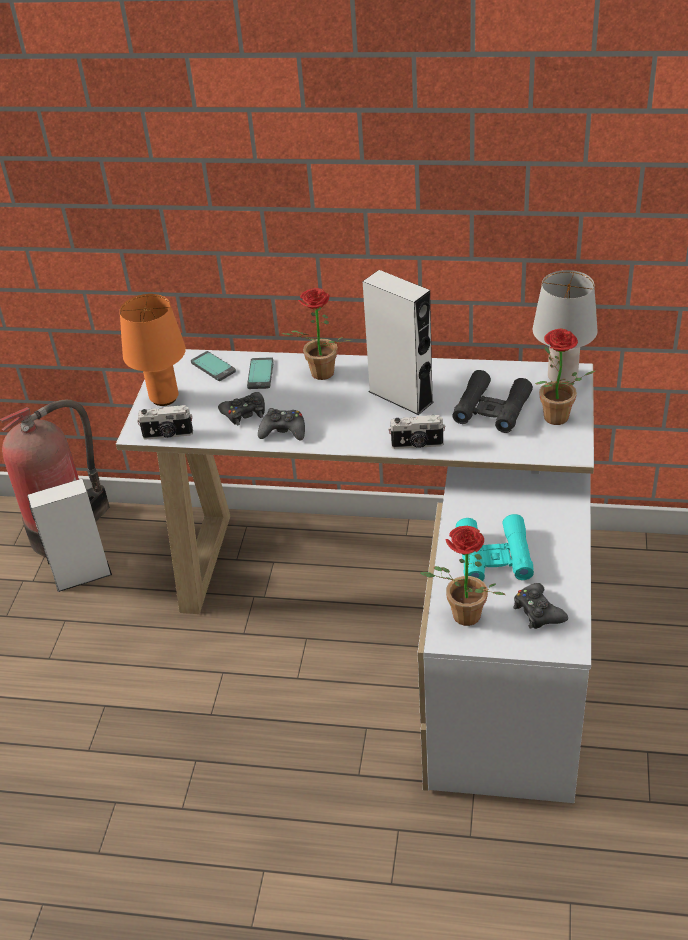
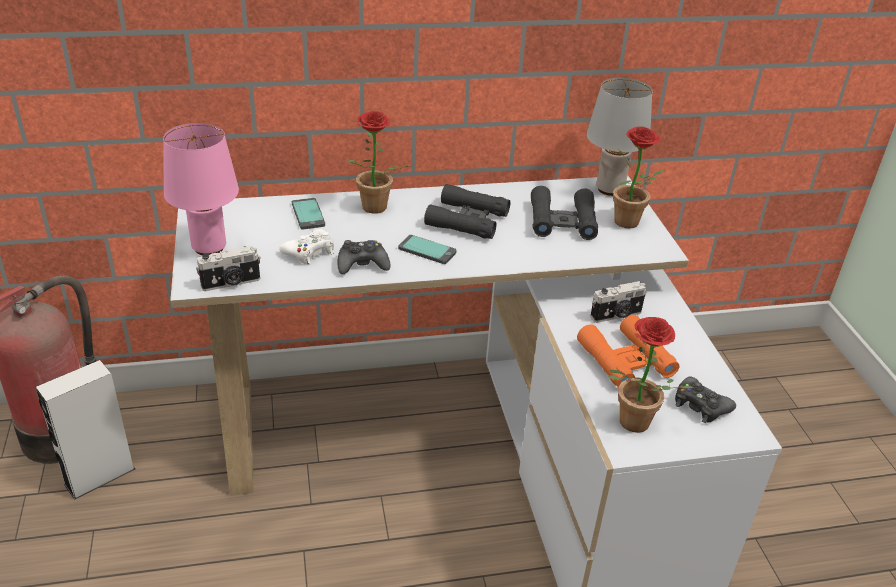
camera: 25 degrees left, 5 degrees down
orange table lamp [119,294,186,406] -> pink table lamp [163,123,239,255]
phone [191,351,236,381] -> phone moved to [398,235,456,264]
black game controller [218,392,265,425] -> white game controller [279,229,334,265]
grey speaker [363,270,434,415] -> black binoculars [424,184,510,239]
camera [388,415,445,449] -> camera moved to [590,281,646,323]
turquoise binoculars [456,514,534,581] -> orange binoculars [577,315,680,387]

